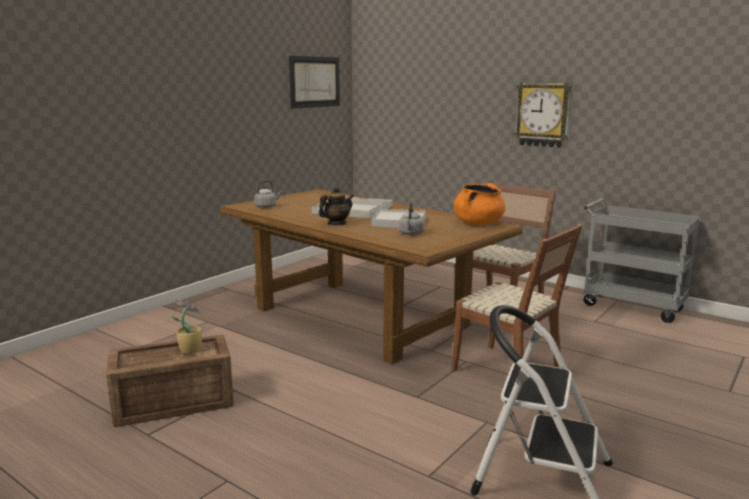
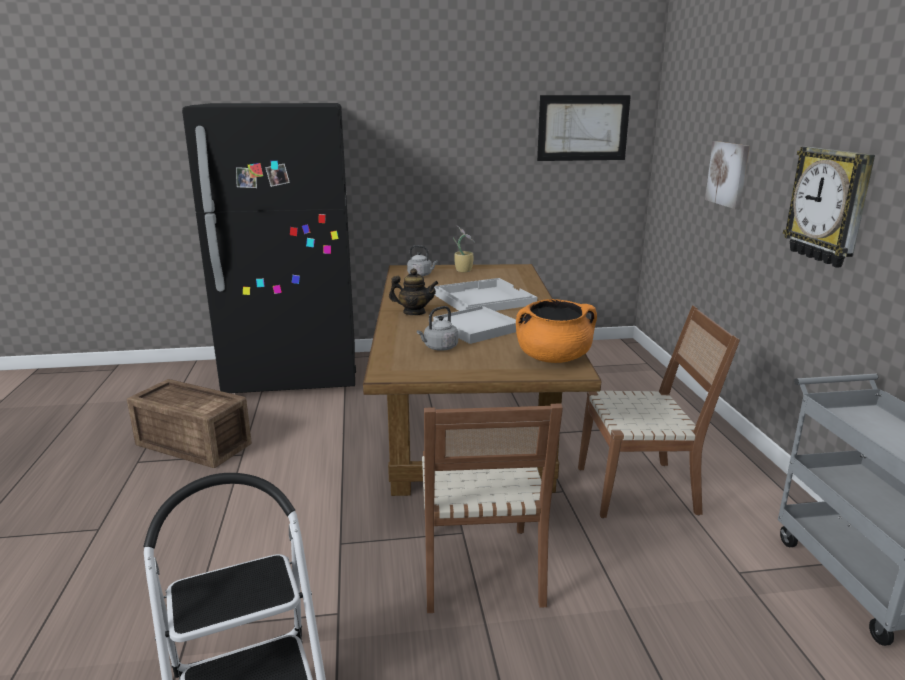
camera: 45 degrees right, 5 degrees up
potted plant [170,299,202,354] -> potted plant moved to [453,226,474,272]
none -> black fridge [182,103,356,393]
none -> picture [705,141,750,209]

